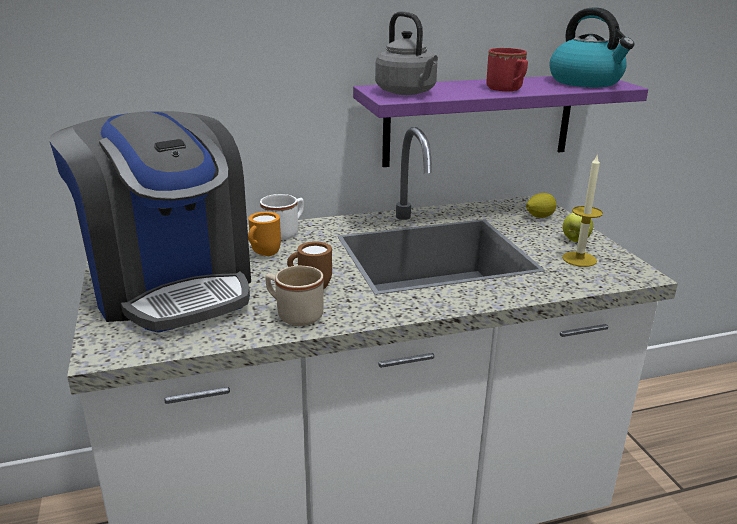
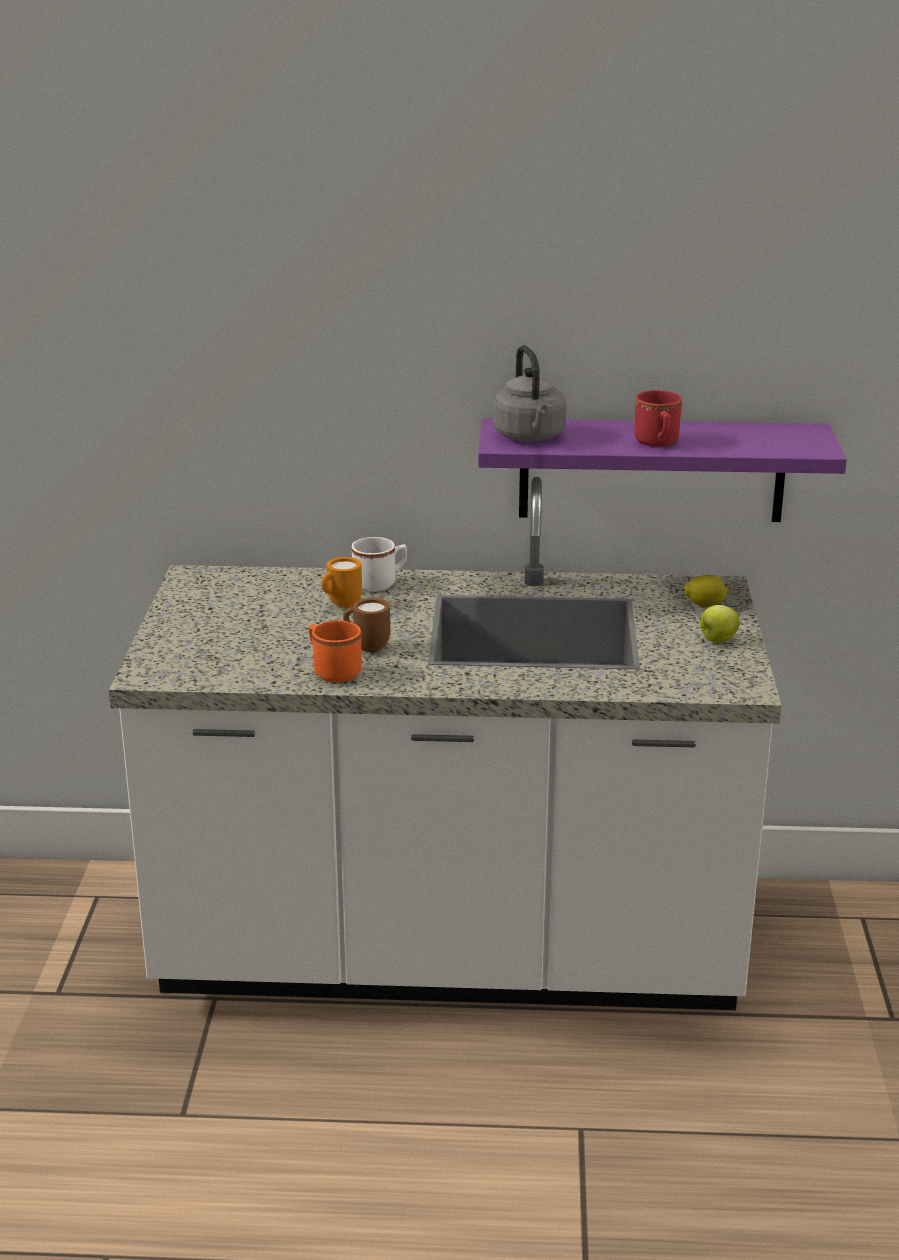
camera: 20 degrees right, 0 degrees up
coffee machine [49,111,251,333] -> none
beige mug [265,266,323,326] -> orange mug [309,620,361,682]
kettle [550,8,634,87] -> none
candle [562,155,603,267] -> none

